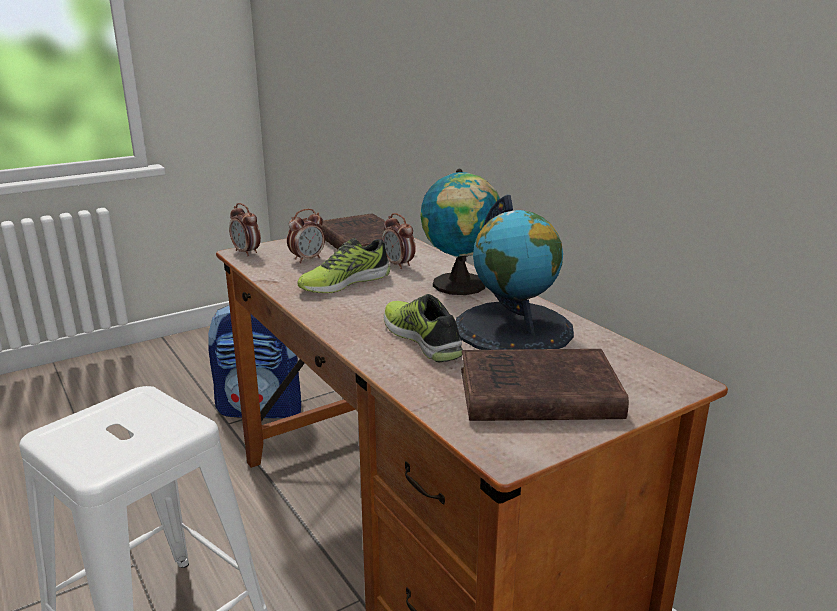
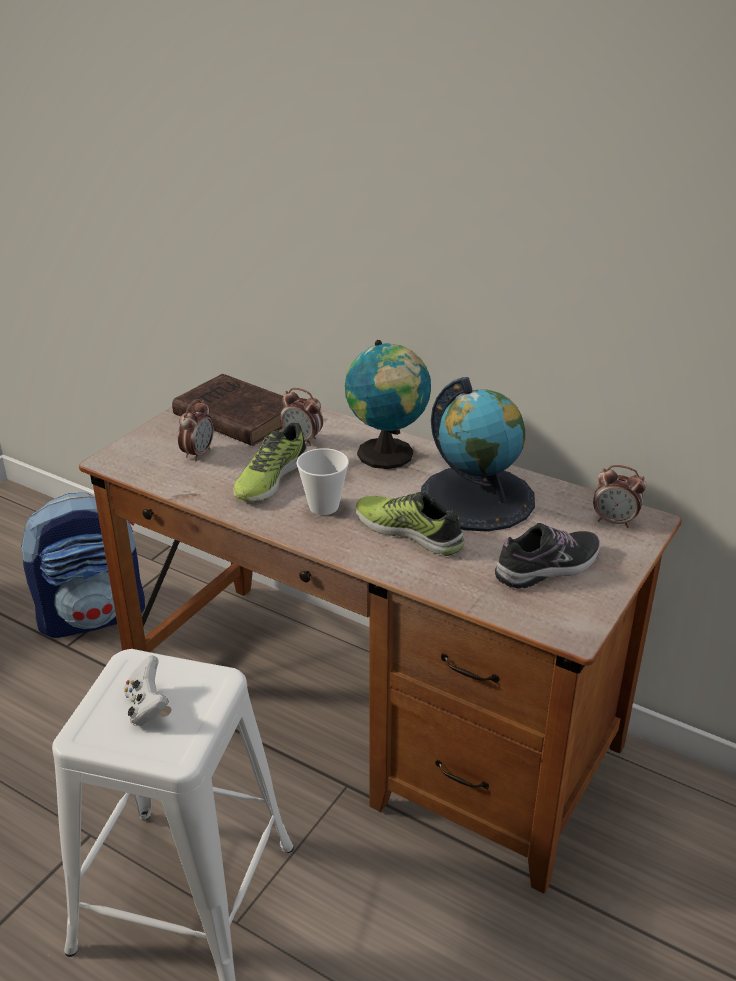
camera: 25 degrees left, 10 degrees up
alarm clock [229,203,261,257] -> alarm clock moved to [593,465,646,528]
brown book [461,349,629,421] -> shoe [495,523,600,589]
none -> white game controller [124,655,169,726]
none -> cup [297,448,349,515]

